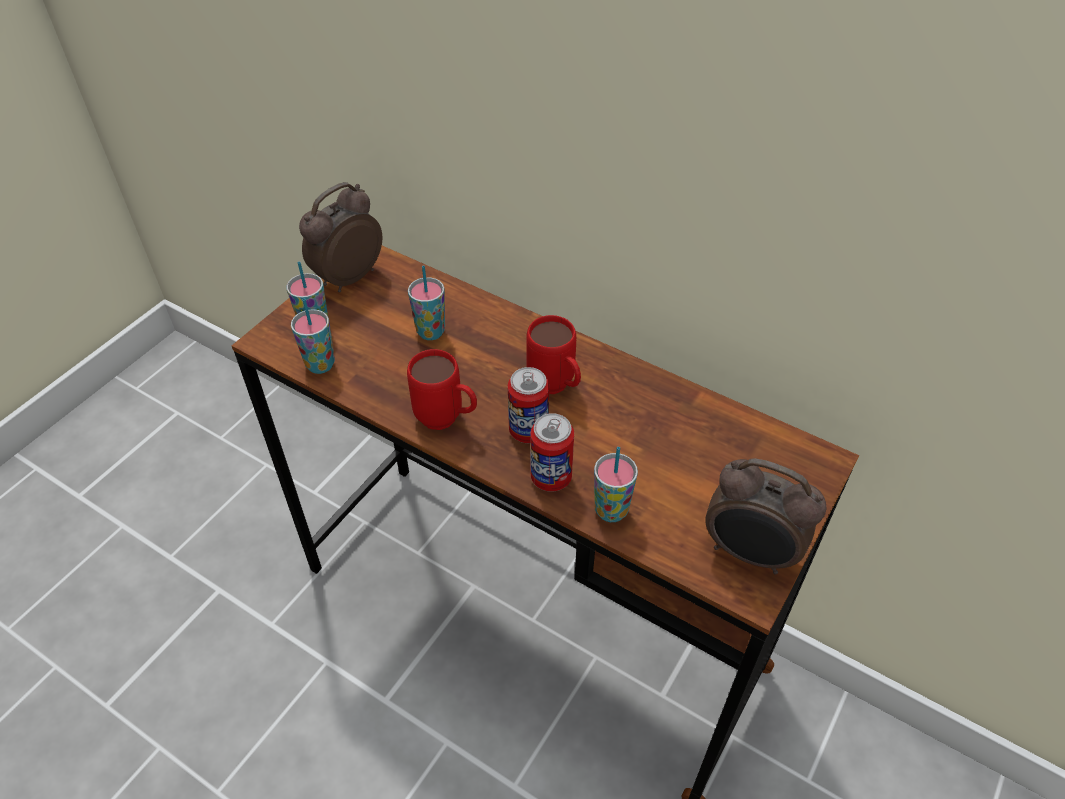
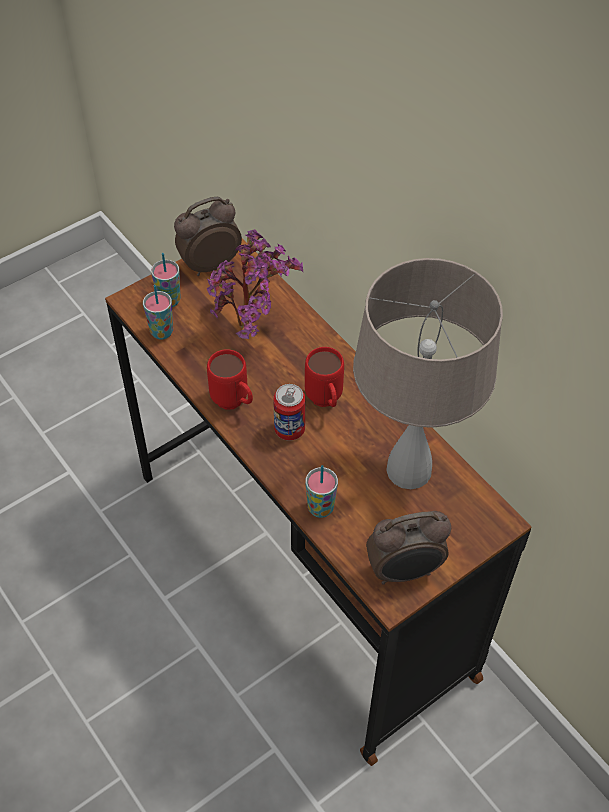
camera: 20 degrees right, 5 degrees up
cup [408,266,445,340] -> potted plant [207,229,303,339]
can [531,413,574,492] -> none
alarm clock [705,458,827,575] -> alarm clock turned 60 degrees counterclockwise [366,511,451,585]
none -> beige table lamp [353,258,503,489]

